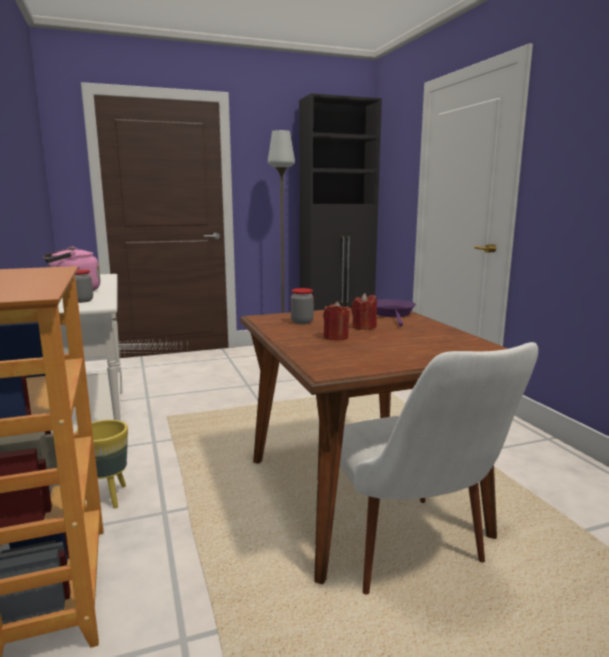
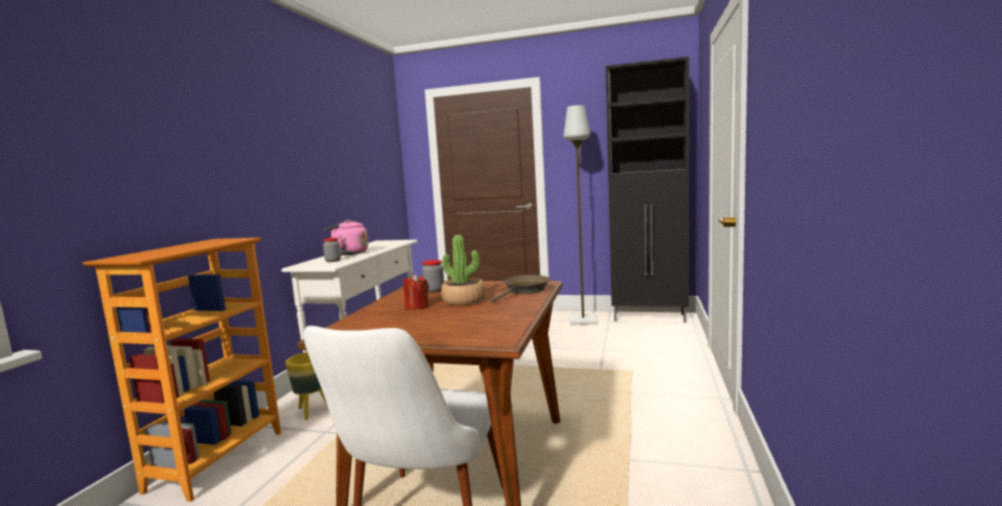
camera: 35 degrees right, 5 degrees down
red candle [351,293,377,330] -> potted plant [441,235,486,305]
purple frying pan [376,299,416,326] -> brown frying pan [490,275,550,303]

